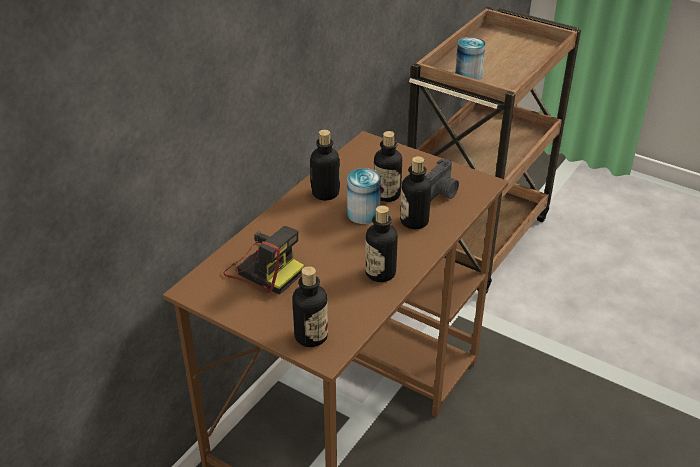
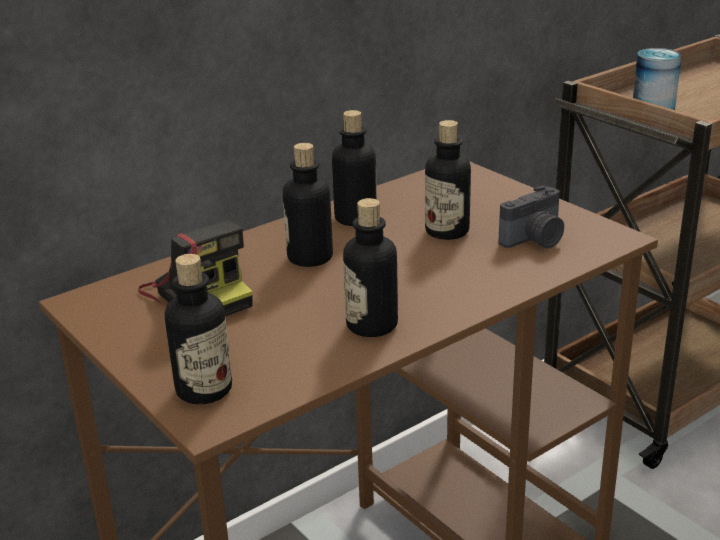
camera: 20 degrees right, 10 degrees down
can [347,168,381,224] -> none
bottle [400,156,431,229] -> bottle moved to [283,143,333,267]

